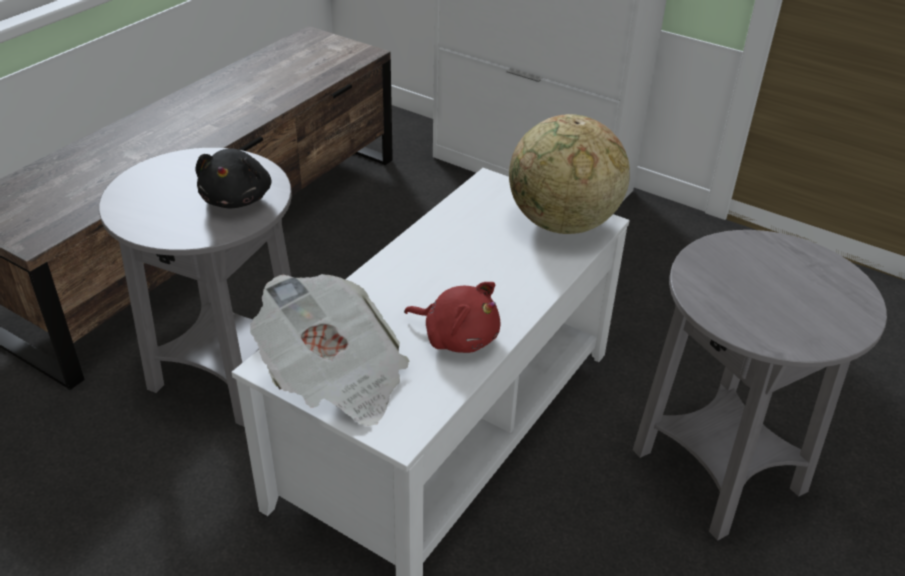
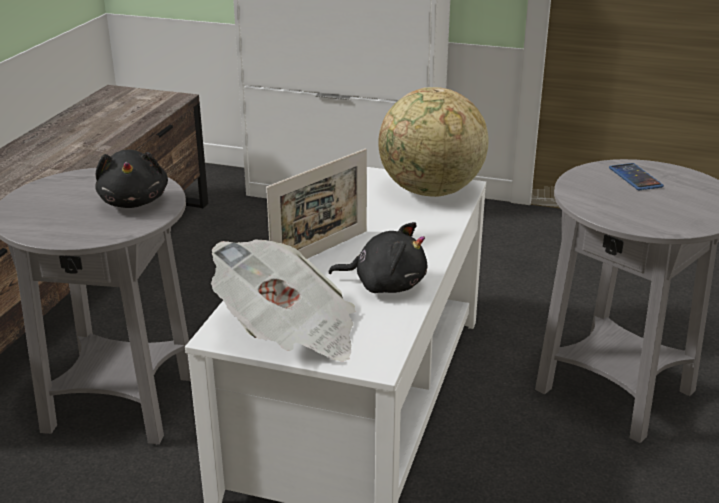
camera: 15 degrees left, 10 degrees down
red plush toy [404,282,501,353] -> black plush toy [328,222,427,293]
none -> picture frame [266,148,367,259]
none -> phone [609,163,664,190]

